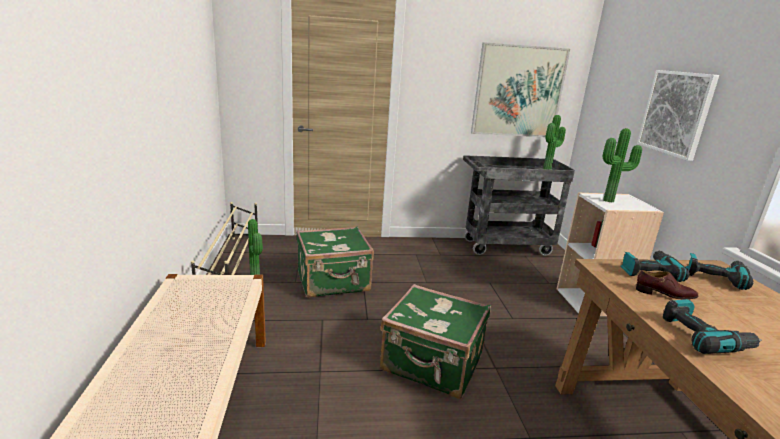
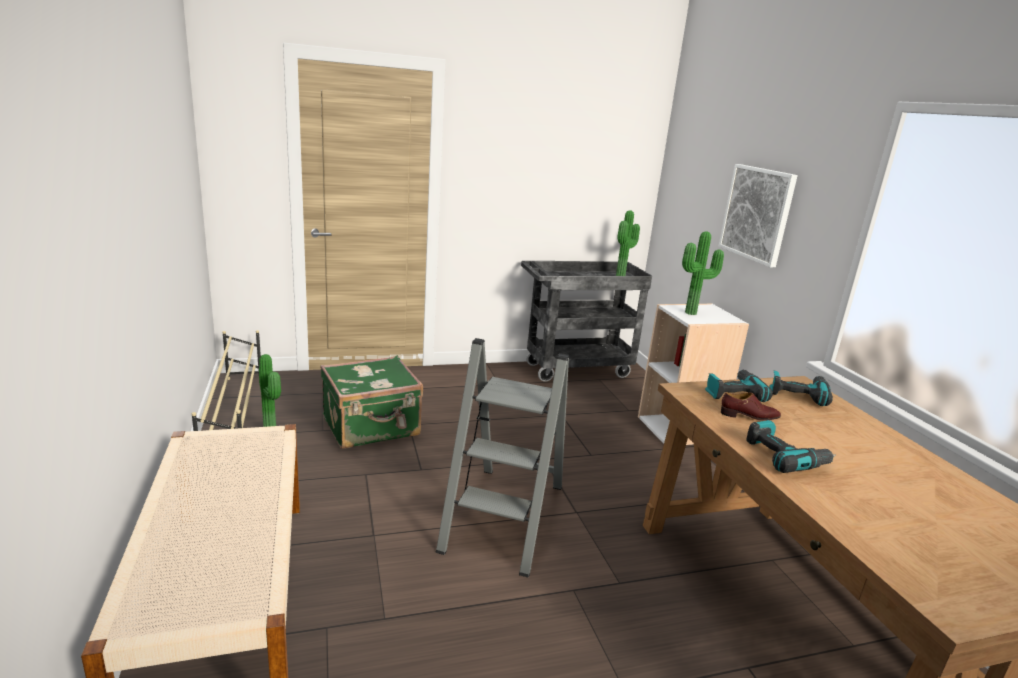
camera: 10 degrees left, 0 degrees up
green suitcase [380,284,491,399] -> grey step ladder [435,338,569,577]
picture [471,42,570,137] -> none

